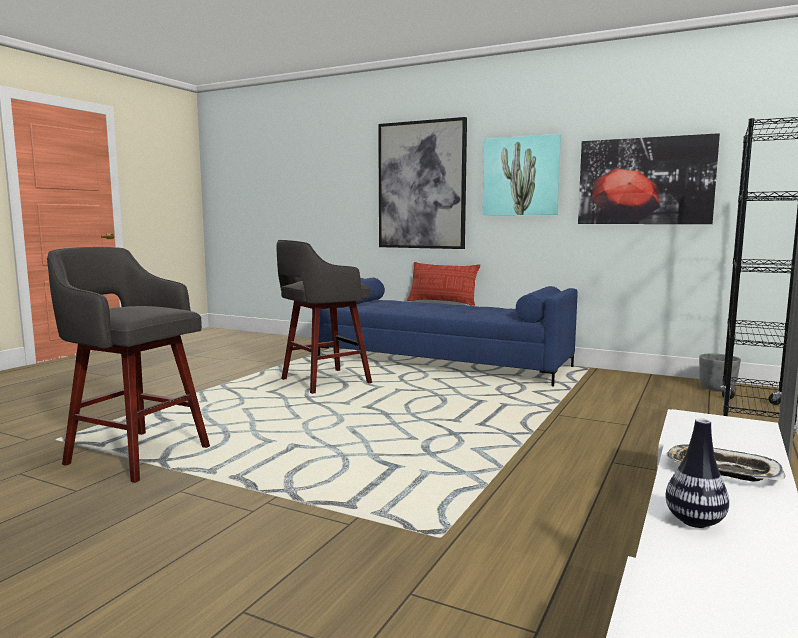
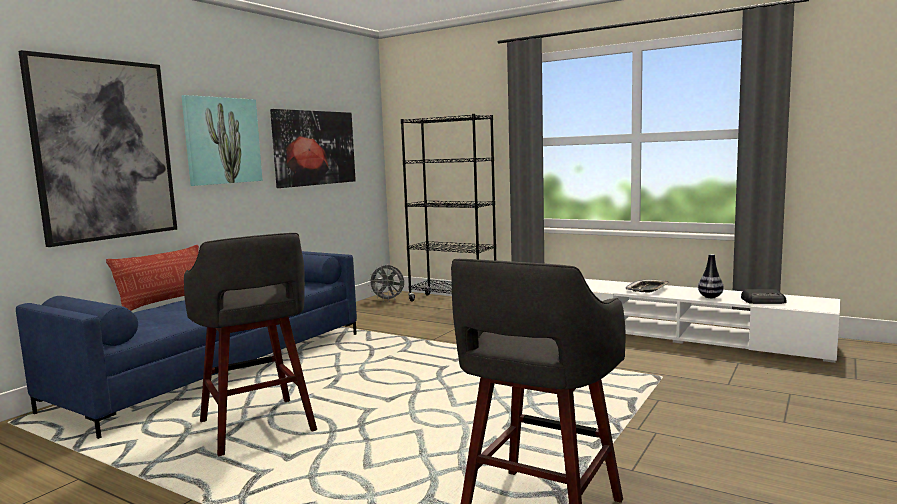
camera: 85 degrees left, 0 degrees up
grey planter [699,353,741,392] -> grey fan [368,264,404,302]
none -> radio [741,289,787,304]

